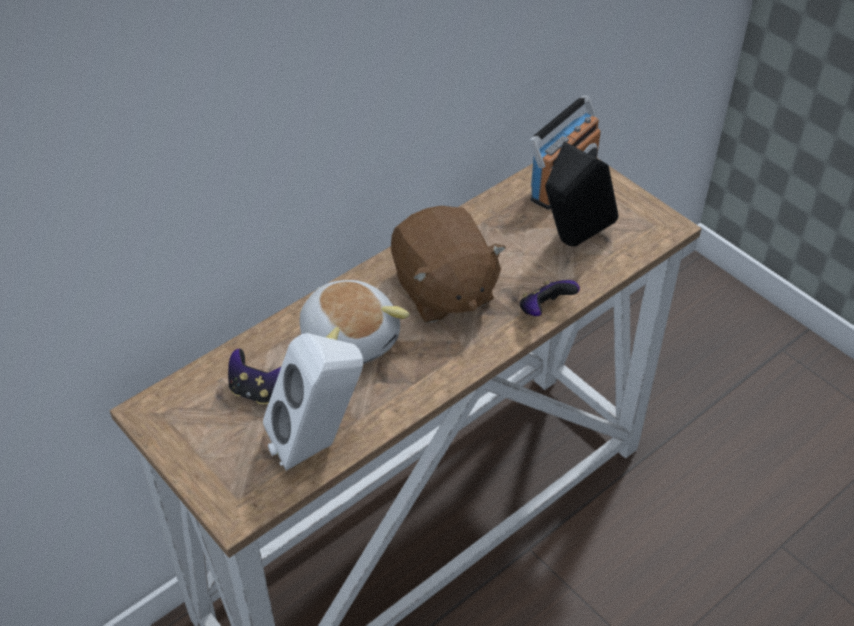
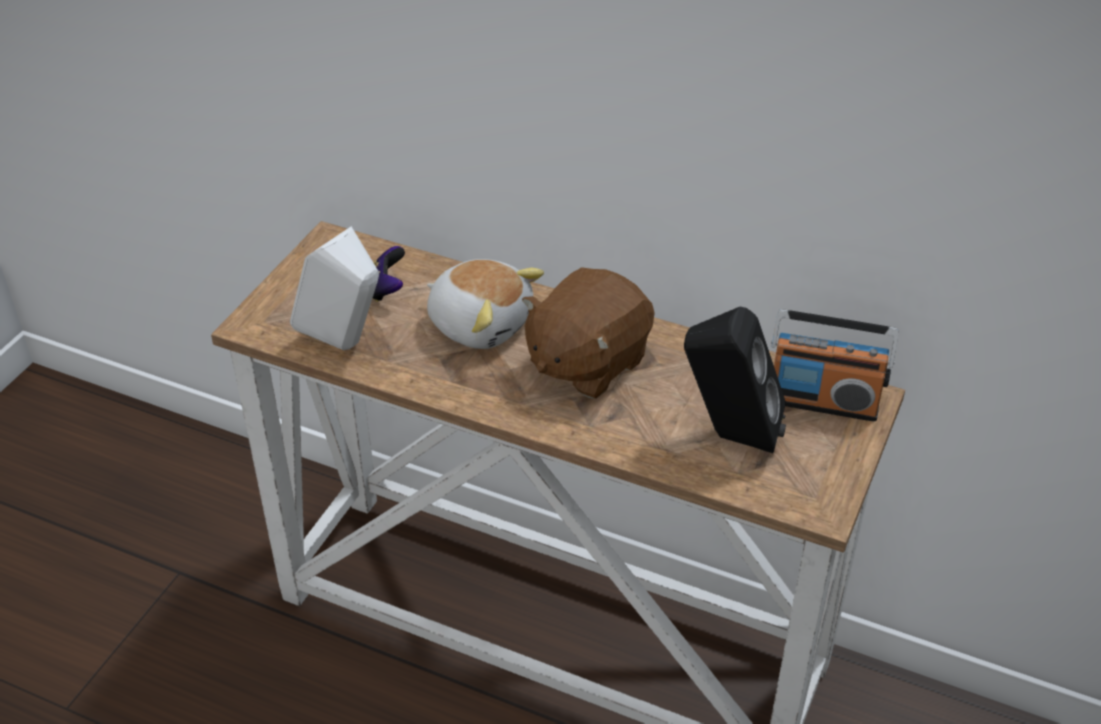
camera: 65 degrees right, 5 degrees down
plush toy [300,280,410,364] -> plush toy turned 90 degrees counterclockwise [427,259,544,349]
game controller [519,280,580,316] -> none

